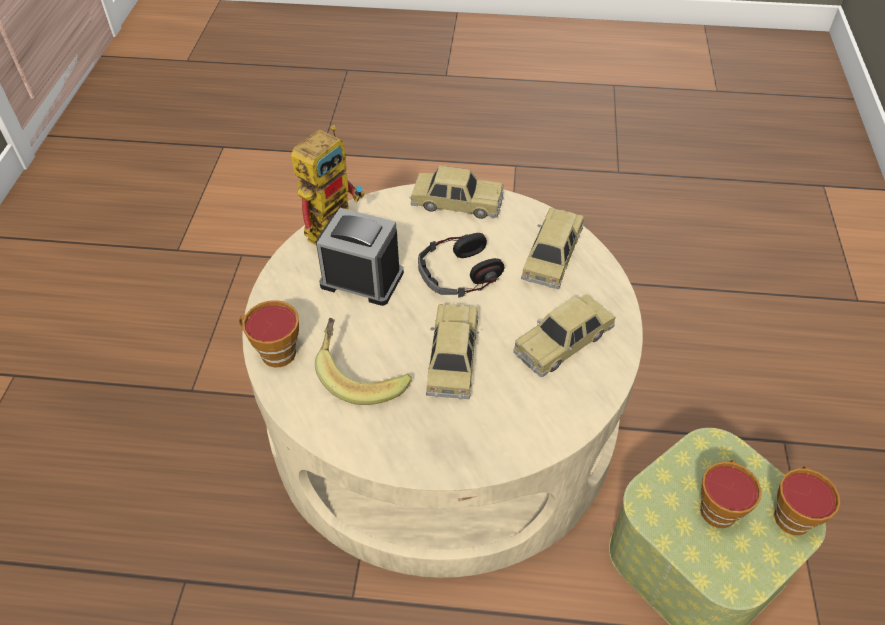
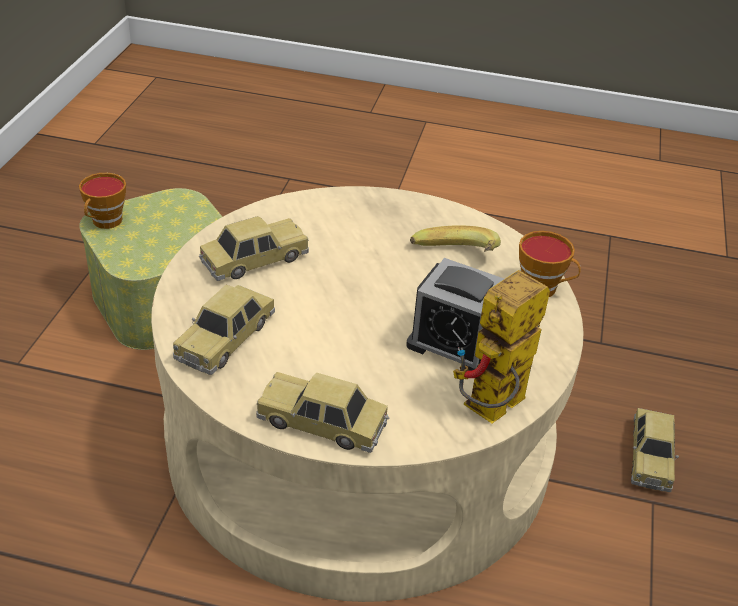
camera: 175 degrees left, 10 degrees down
headphones [418,233,505,298] -> none
toy car [426,304,479,399] -> toy car moved to [631,408,679,492]
cup [700,460,762,528] -> none

